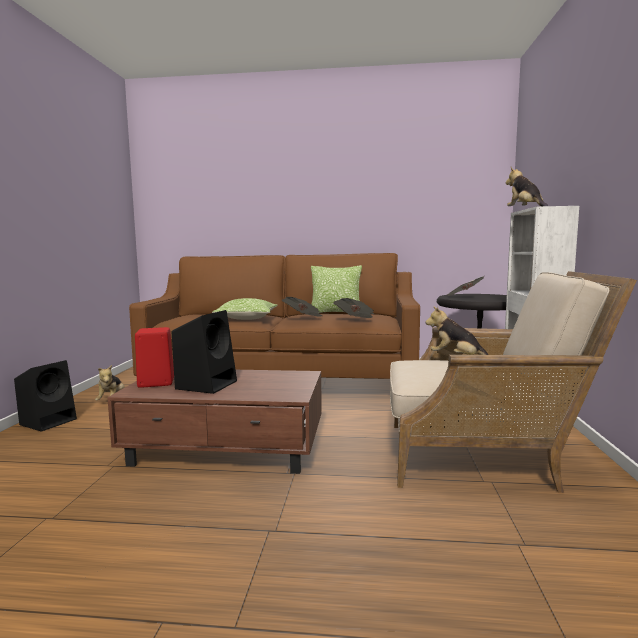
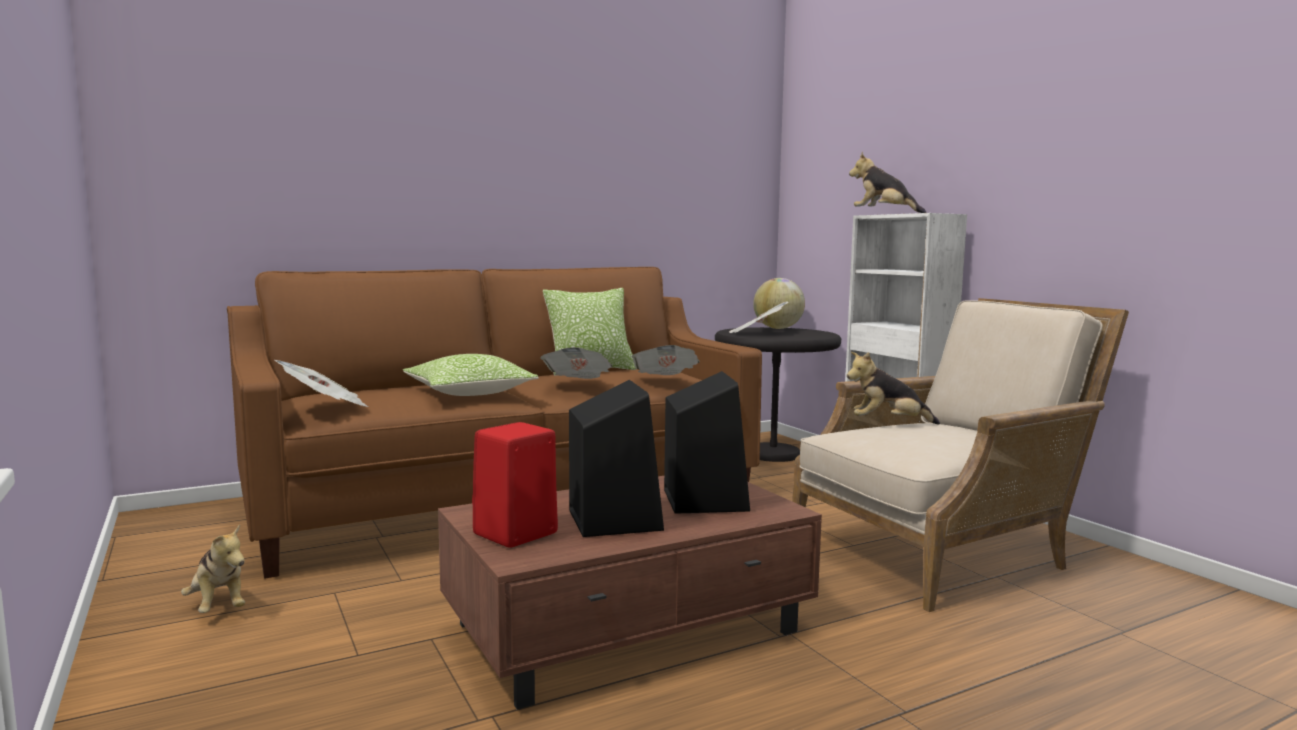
camera: 35 degrees left, 0 degrees up
black speaker [14,360,77,432] -> black speaker moved to [664,371,750,514]
none -> newspaper [274,360,368,407]
none -> globe [753,278,805,329]

